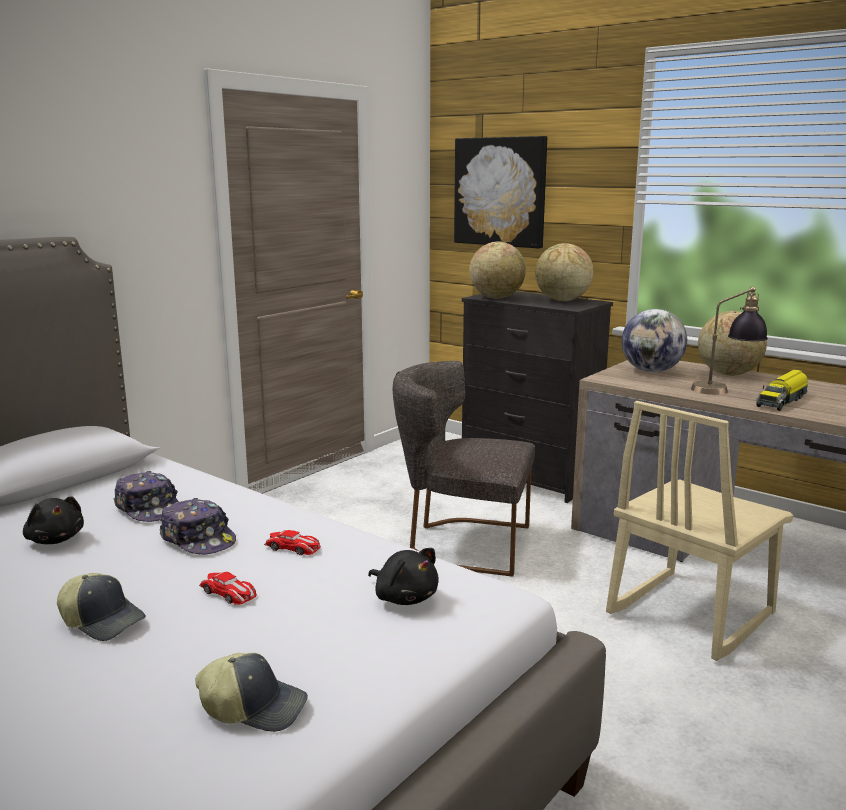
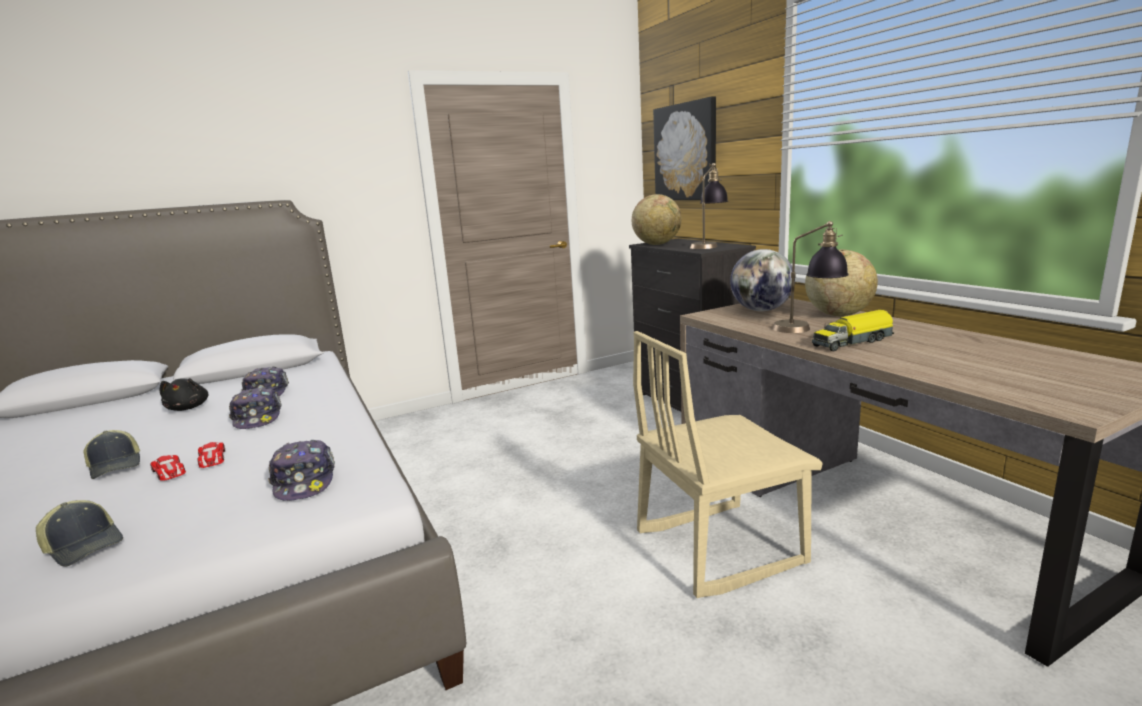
camera: 25 degrees right, 0 degrees up
toy car [264,530,321,555] -> toy car moved to [150,455,186,481]
black plush toy [368,548,439,605] -> cap [268,440,335,501]
grey chair [393,361,535,577] -> none
globe [535,243,593,301] -> table lamp [690,163,728,249]

